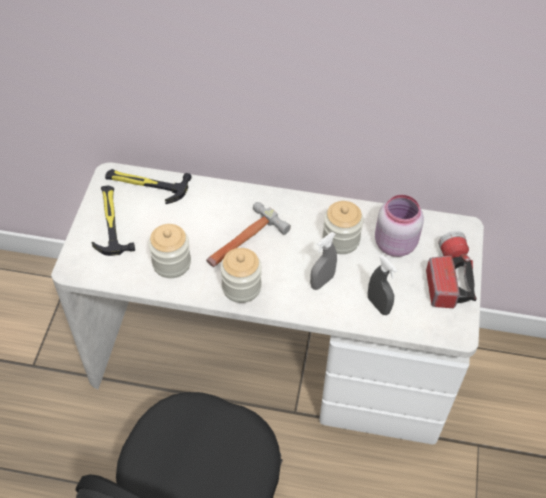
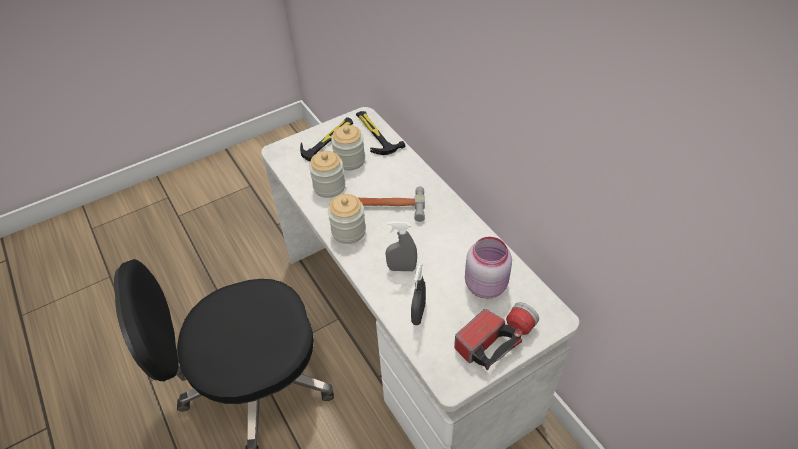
camera: 50 degrees right, 5 degrees down
jar [322,201,363,254] -> jar moved to [331,125,365,171]

